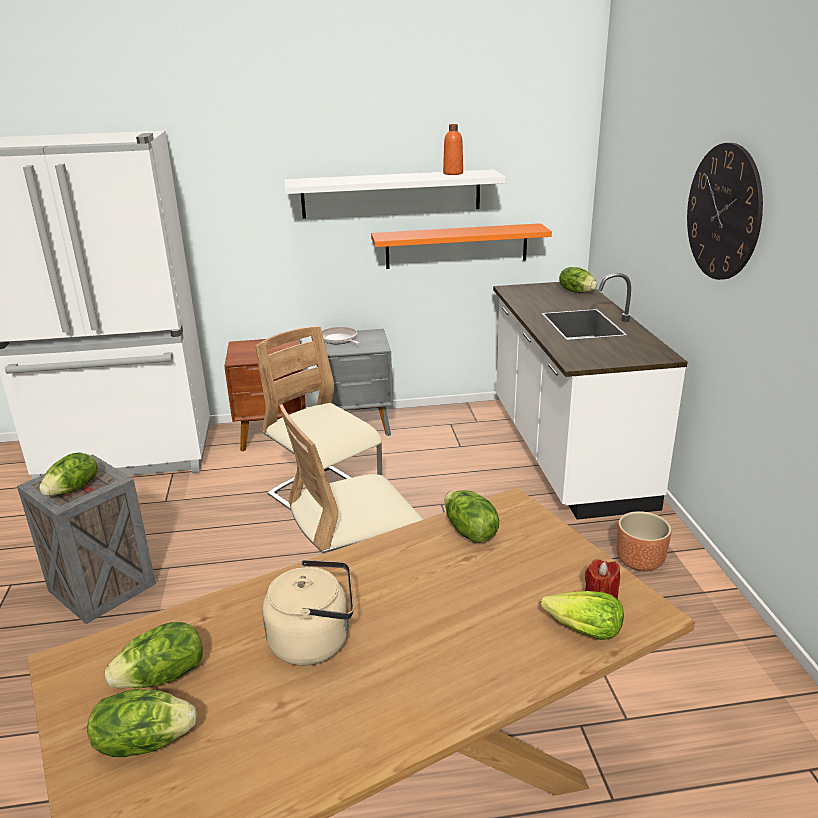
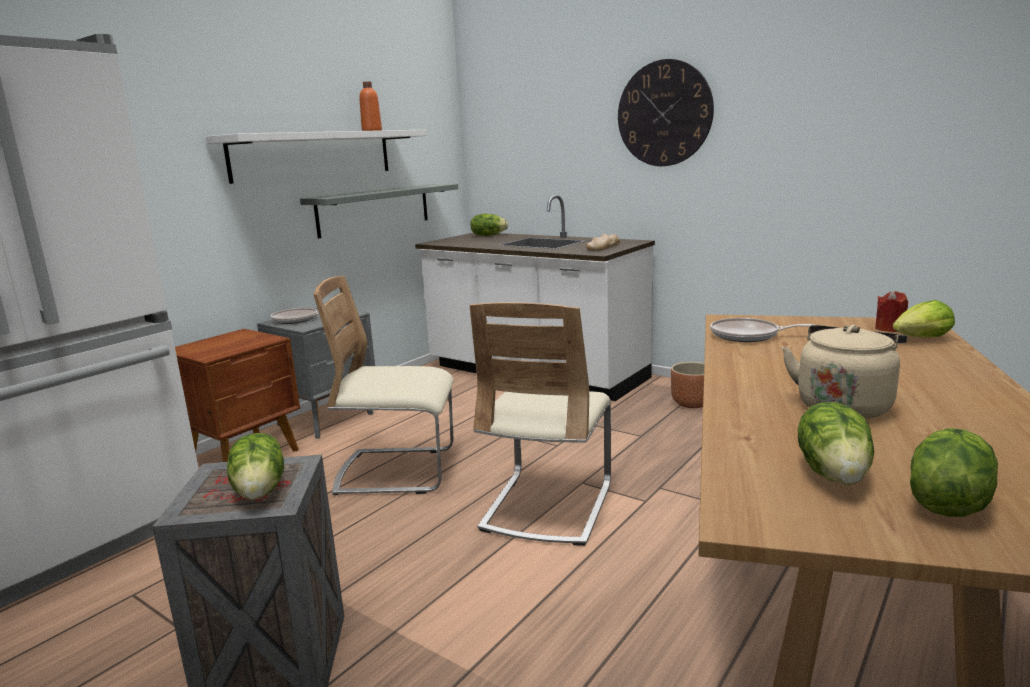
camera: 45 degrees left, 10 degrees down
orange shelf [371,223,552,269] -> grey shelf [300,184,458,238]
lettuce [444,490,499,543] -> frying pan [710,318,815,342]
none -> bread [586,234,620,250]

